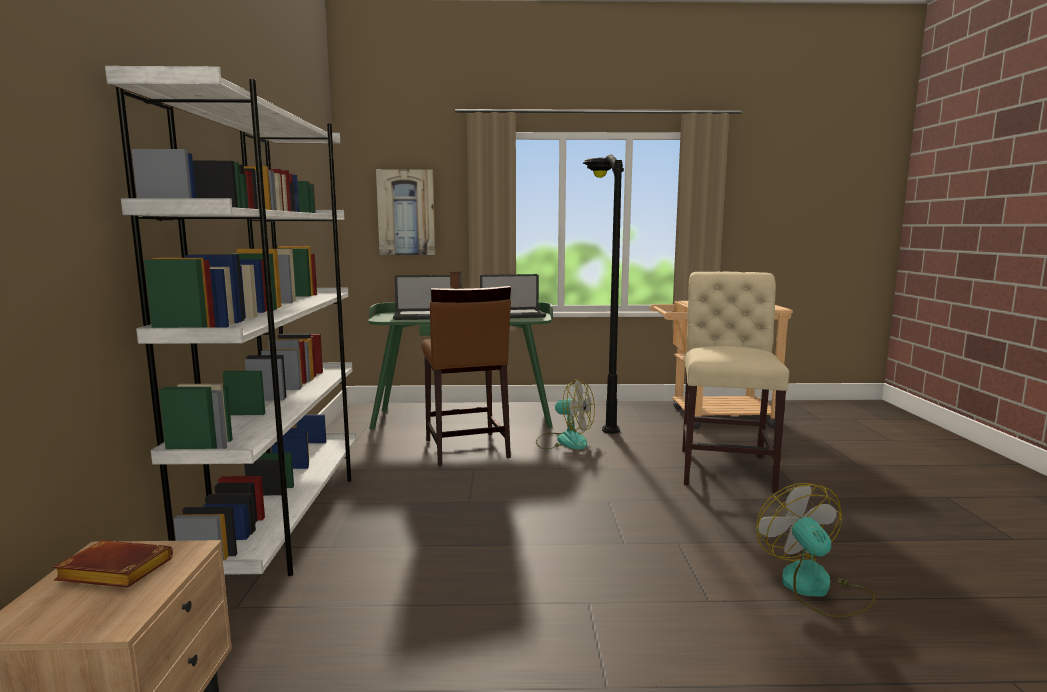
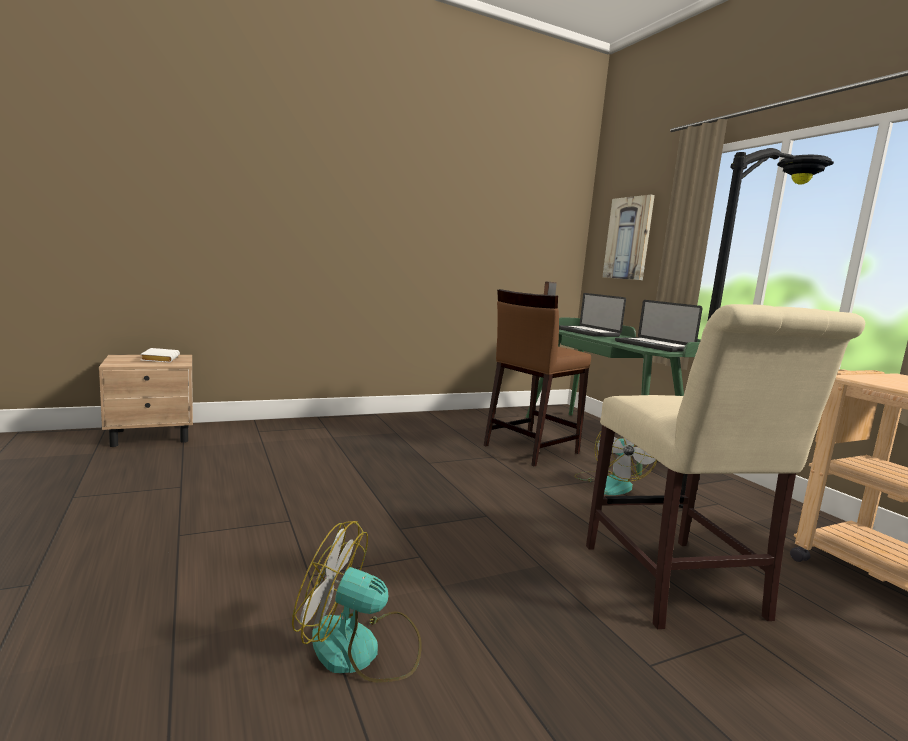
camera: 65 degrees right, 0 degrees up
brown book [53,540,173,588] -> white book [141,348,180,363]
white bookcase [105,66,356,576] -> none
beige chair [682,271,789,493] -> beige chair turned 90 degrees clockwise [586,304,865,629]
fan [756,483,876,617] -> fan turned 135 degrees counterclockwise [292,521,422,683]

